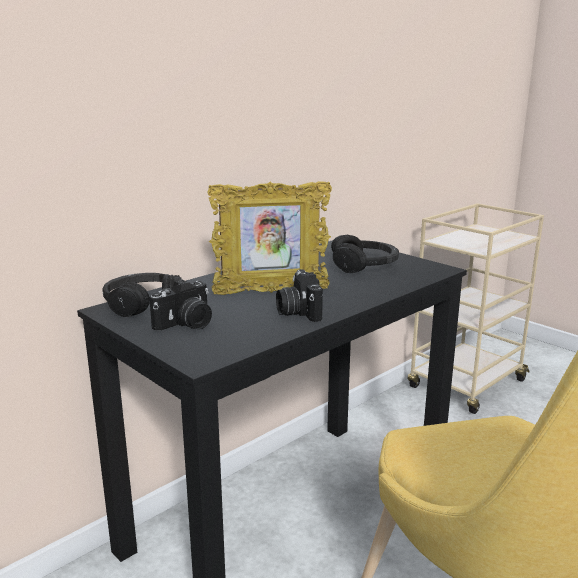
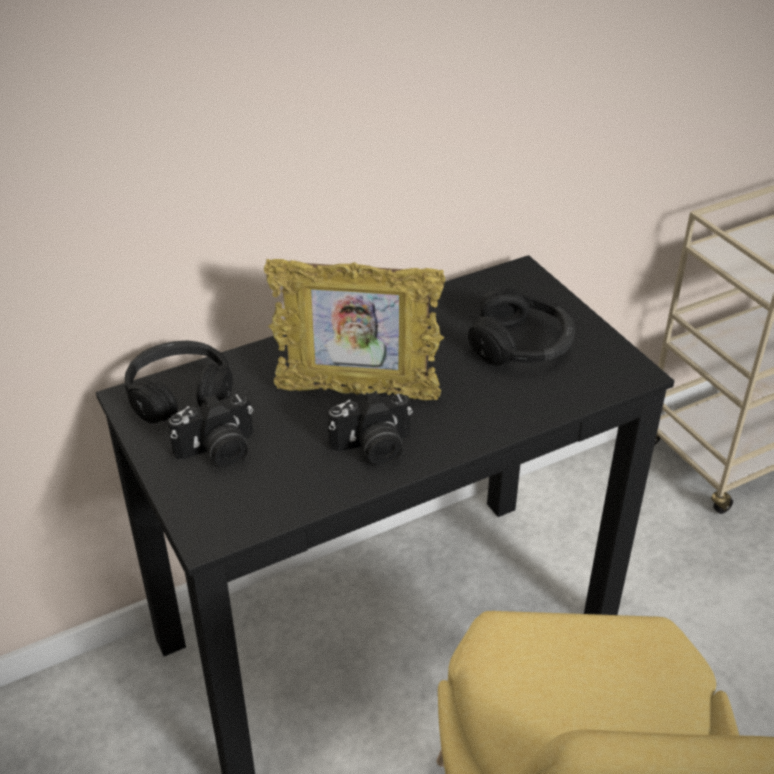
camera: 15 degrees right, 20 degrees up
camera [276,269,323,322] -> camera turned 105 degrees counterclockwise [327,391,413,466]

